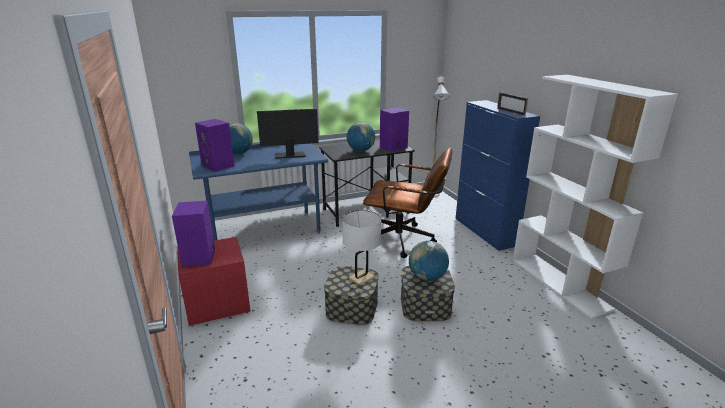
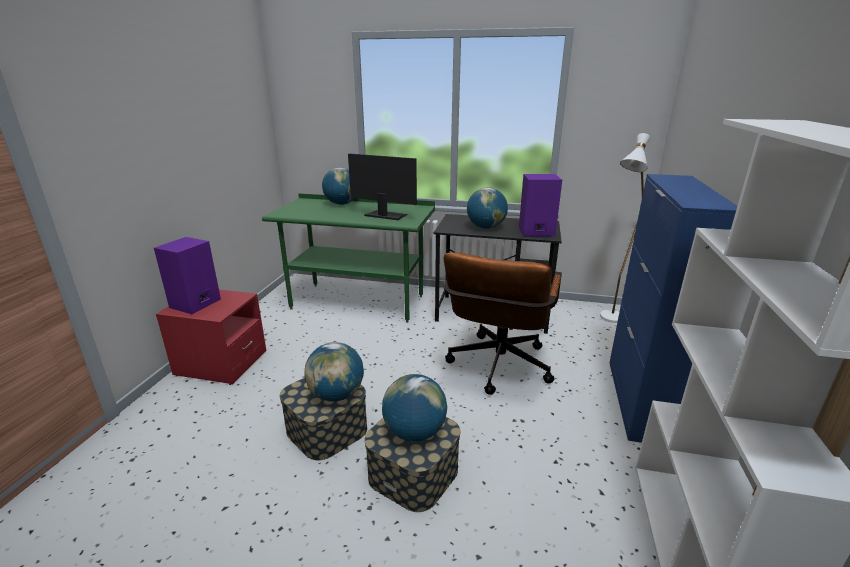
camera: 35 degrees right, 0 degrees up
blue desk [189,144,328,241] -> green desk [262,193,435,323]
purple speaker [195,119,235,172] -> none
white table lamp [342,210,381,286] -> globe [304,342,364,402]
brown office chair [363,148,452,258] -> brown office chair turned 60 degrees clockwise [444,253,562,395]
picture frame [497,92,528,116] -> none

